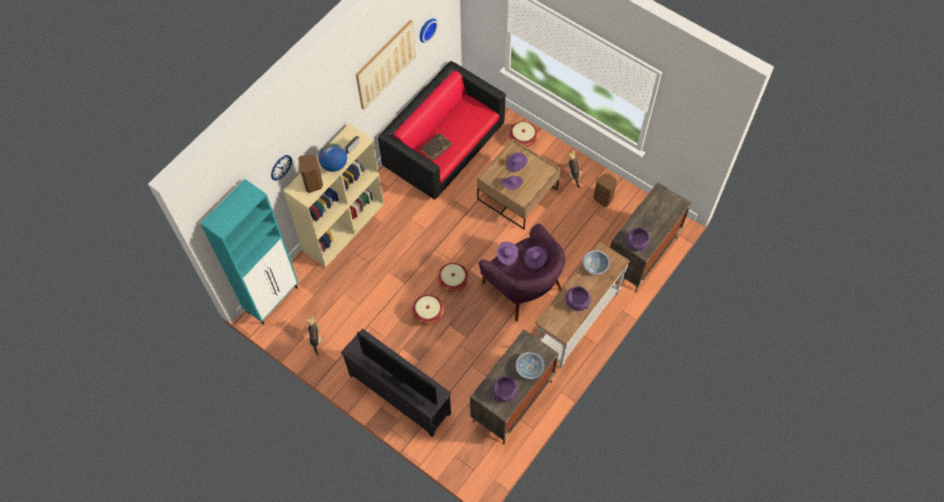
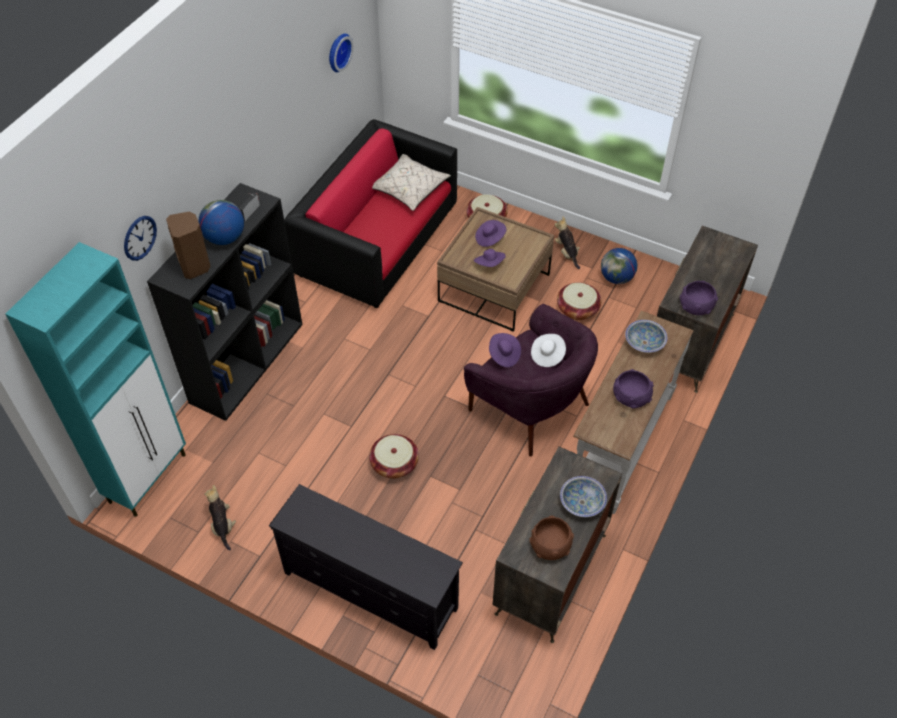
camera: 10 degrees left, 10 degrees down
beige bookcase [283,124,384,268] -> black bookcase [147,183,302,421]
picture [356,20,416,110] -> none
television [357,332,438,405] -> none
brown book [421,133,452,161] -> none
basket [437,263,469,292] -> basket moved to [557,282,601,320]
purple bowl [492,376,518,402] -> brown bowl [530,516,574,560]
purple hat [524,247,547,269] -> white hat [531,334,566,367]
brown speaker [594,173,617,207] -> globe [601,248,637,284]
none -> beige pillow [372,154,451,211]

